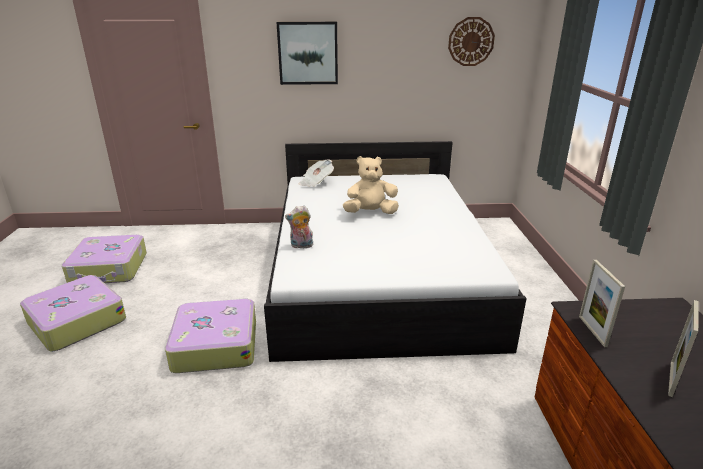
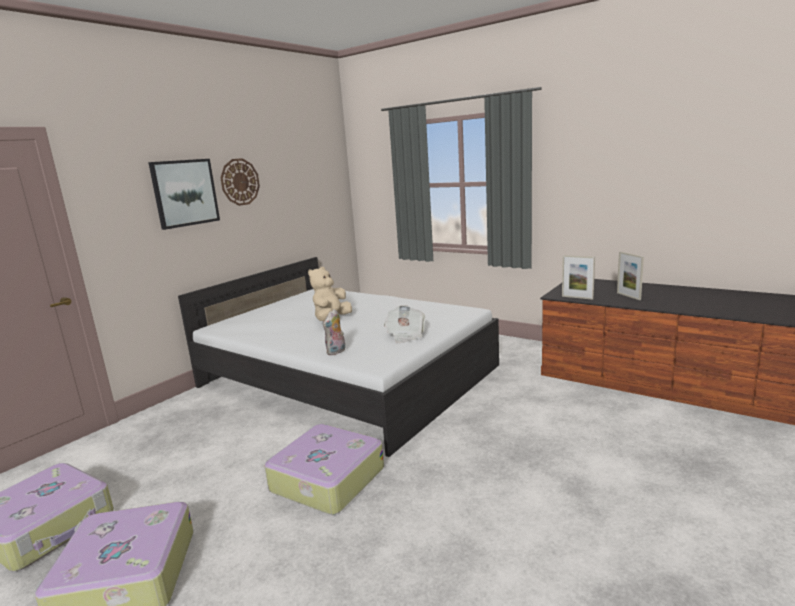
camera: 50 degrees left, 10 degrees down
newspaper [298,159,334,187] -> newspaper moved to [384,305,425,343]
wall clock [448,17,495,66] -> wall clock moved to [221,158,260,206]

